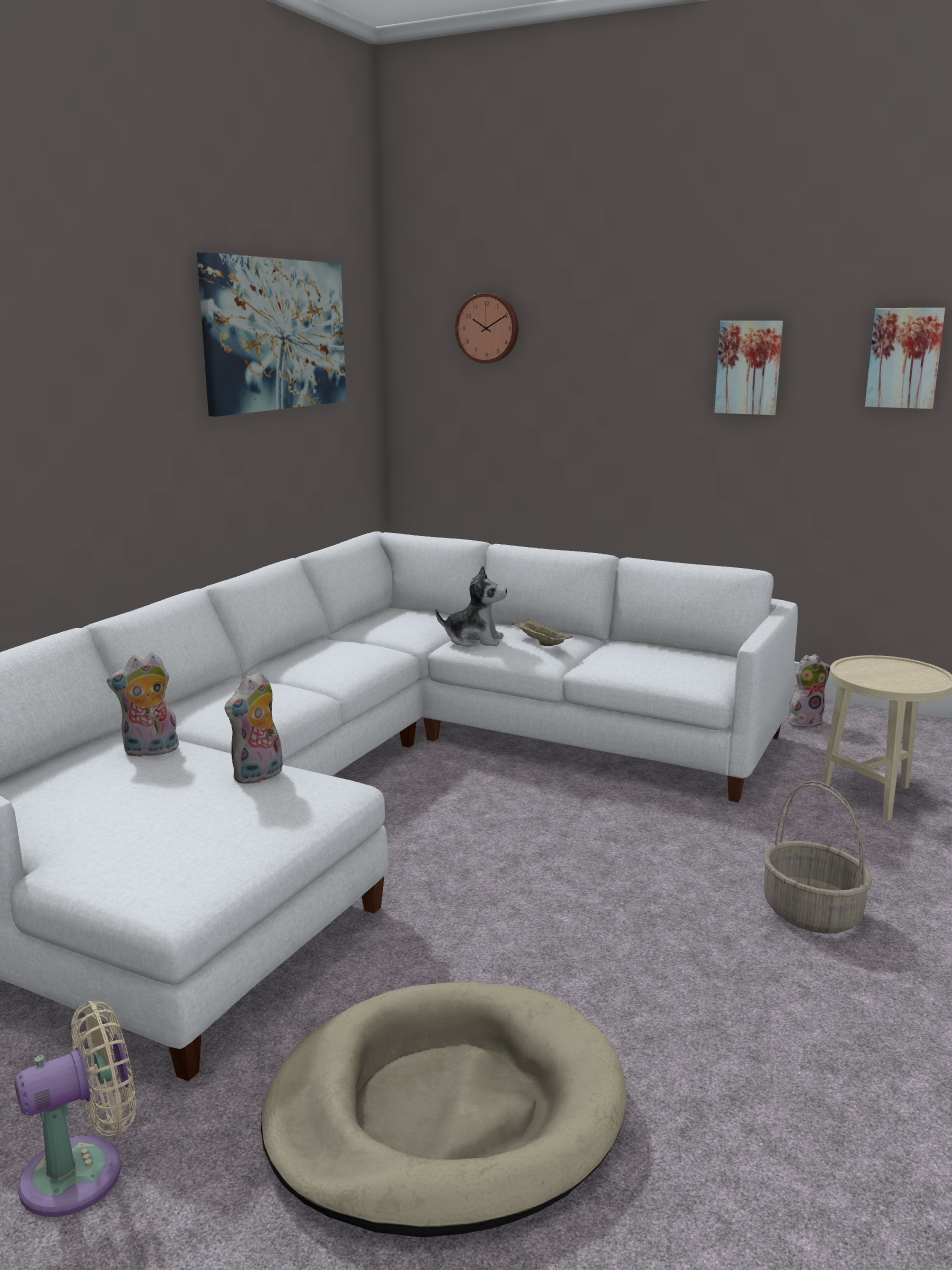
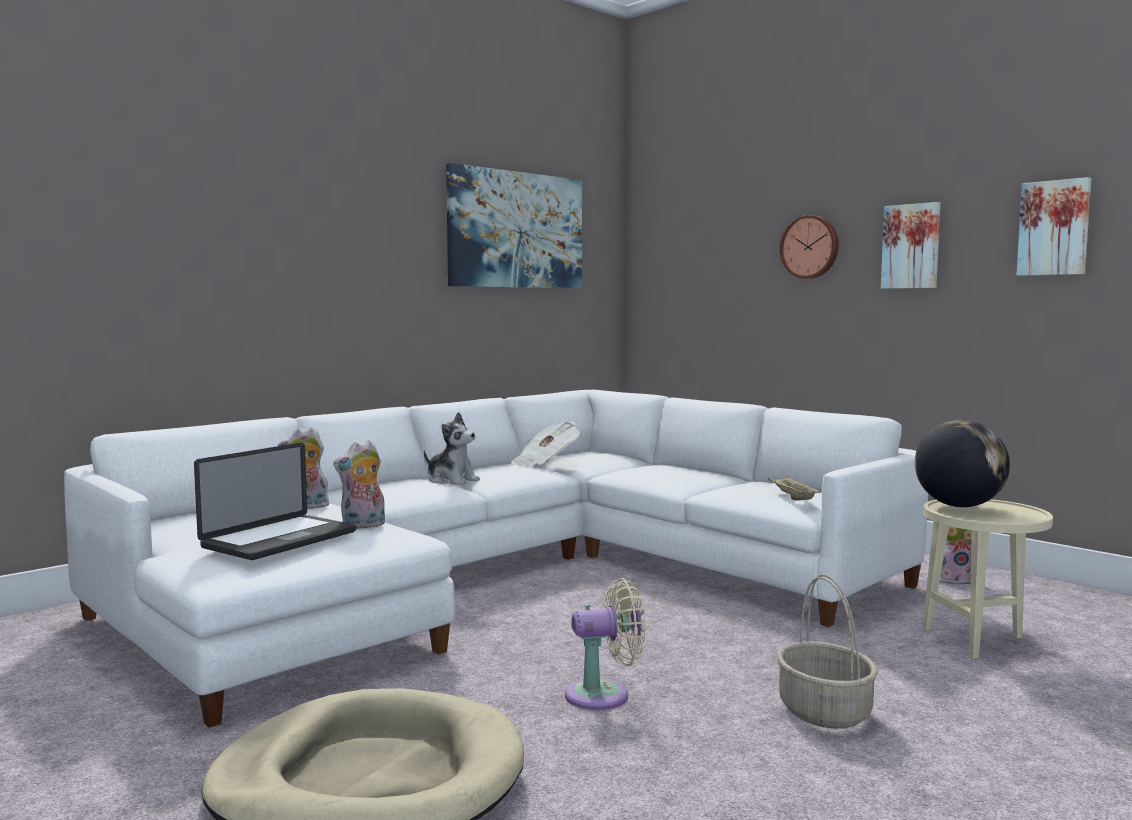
camera: 20 degrees right, 10 degrees down
beige fan [15,1001,136,1217] -> beige fan moved to [565,578,646,710]
plush toy [436,566,507,647] -> plush toy moved to [424,412,480,485]
wall clock [455,293,518,363] -> wall clock moved to [780,215,839,279]
beige tray [512,618,572,646] -> beige tray moved to [768,476,822,501]
none -> laptop [194,443,356,560]
none -> newspaper [511,421,580,466]
none -> globe [915,420,1010,507]

